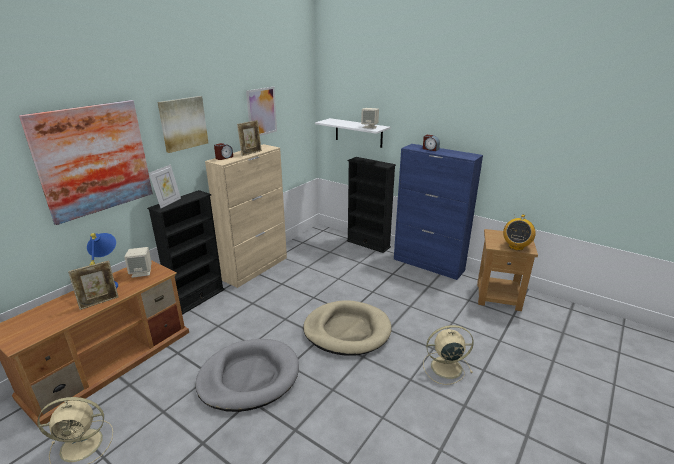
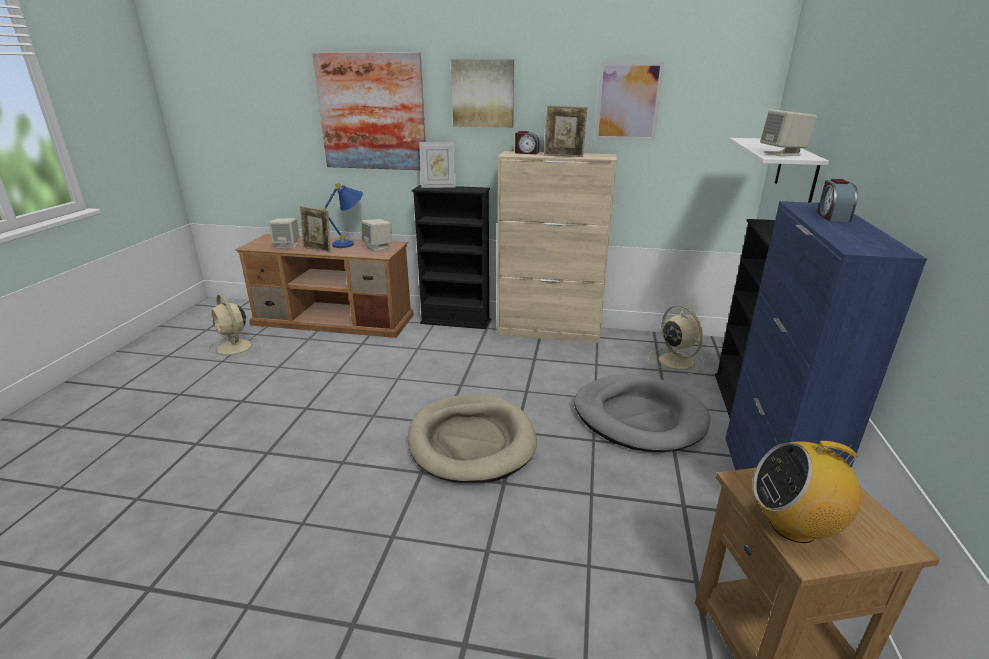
camera: 65 degrees right, 0 degrees up
grey dog bed [195,339,299,412] -> grey dog bed moved to [574,374,710,452]
beige fan [423,325,474,385] -> beige fan moved to [648,305,704,375]
none -> beige speaker [269,218,299,248]

